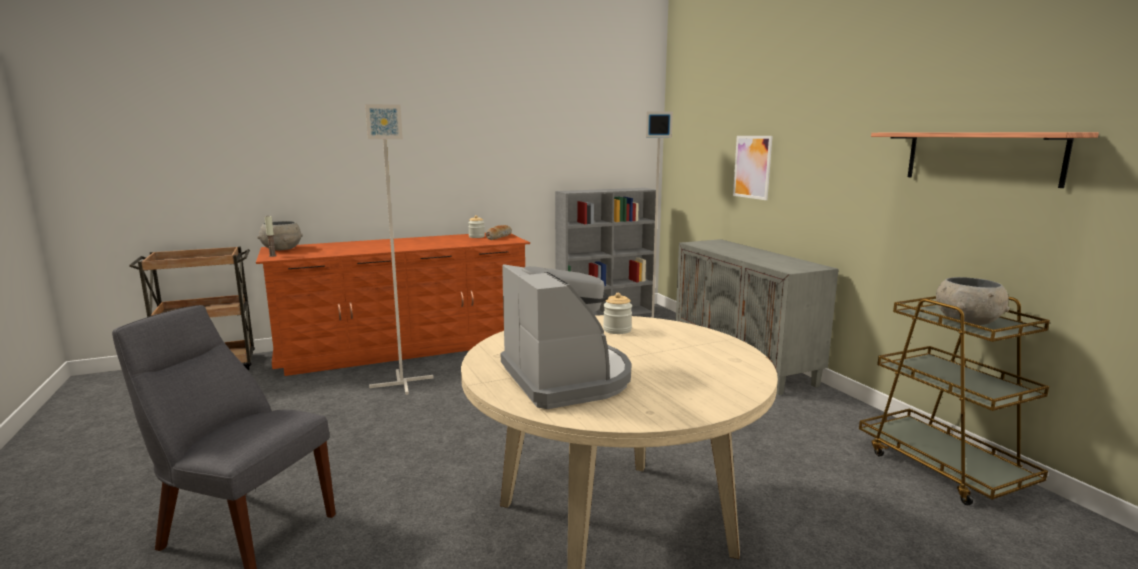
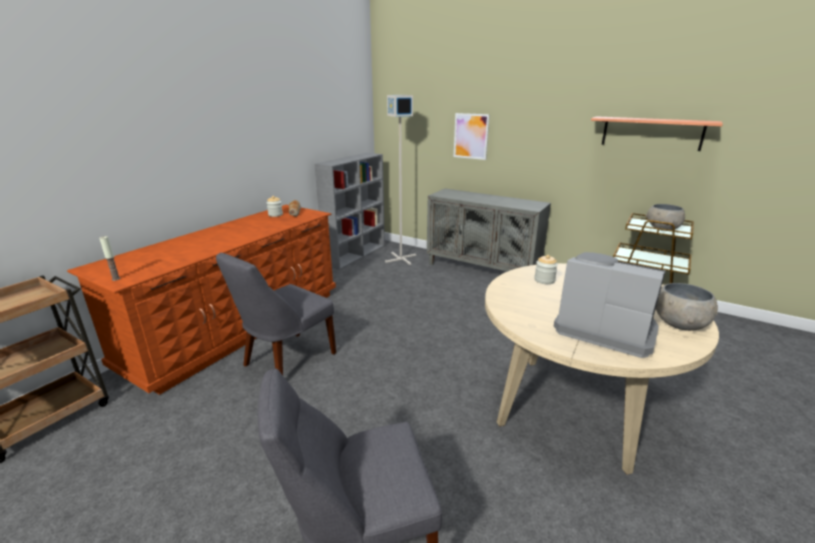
camera: 35 degrees left, 10 degrees up
grey bowl [257,221,303,250] -> grey bowl moved to [655,283,718,331]
grey floor lamp [365,104,433,395] -> grey chair [216,253,336,375]

